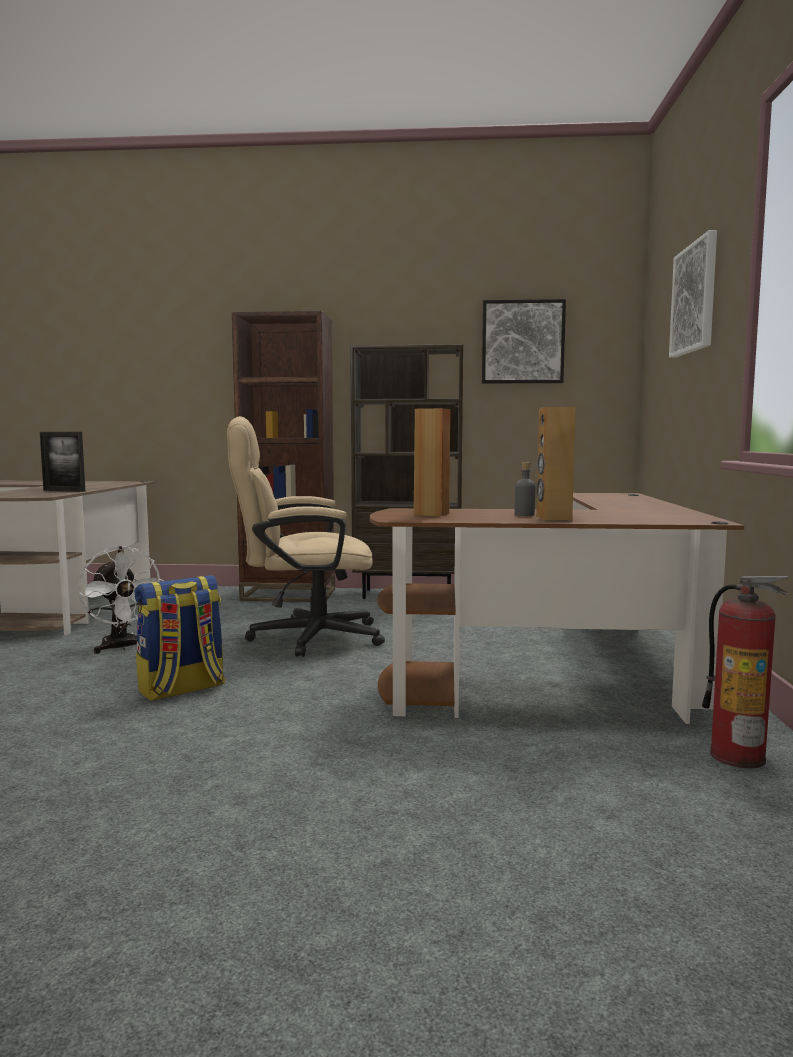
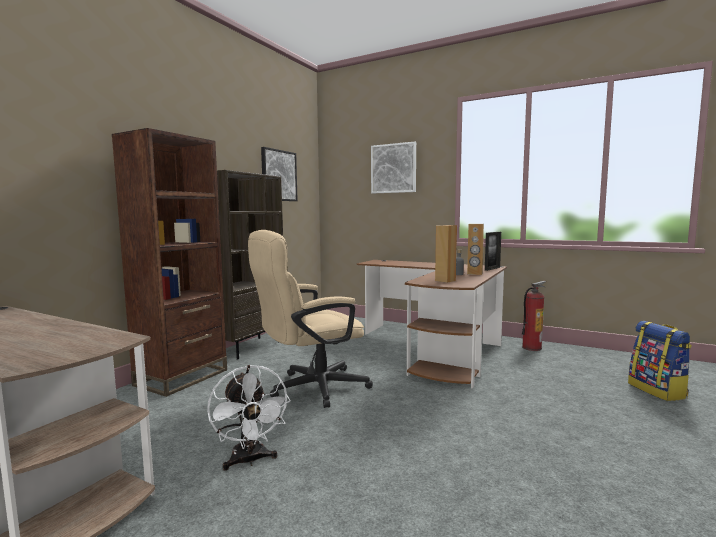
camera: 65 degrees left, 0 degrees up
picture frame [40,432,85,492] -> picture frame moved to [485,232,501,271]
white fan [78,546,163,654] -> white fan turned 75 degrees clockwise [207,365,291,471]
backpack [135,575,225,701] -> backpack moved to [628,321,692,401]
beige office chair [227,416,385,657] -> beige office chair turned 45 degrees clockwise [248,230,373,408]

